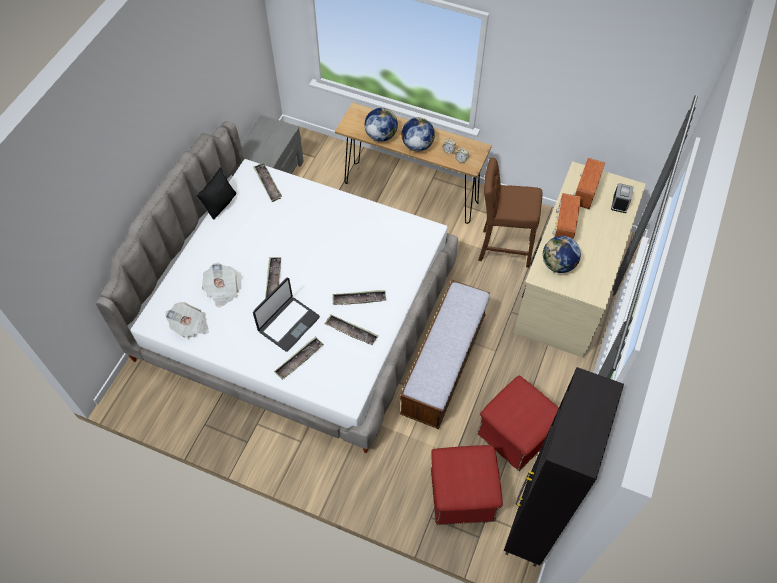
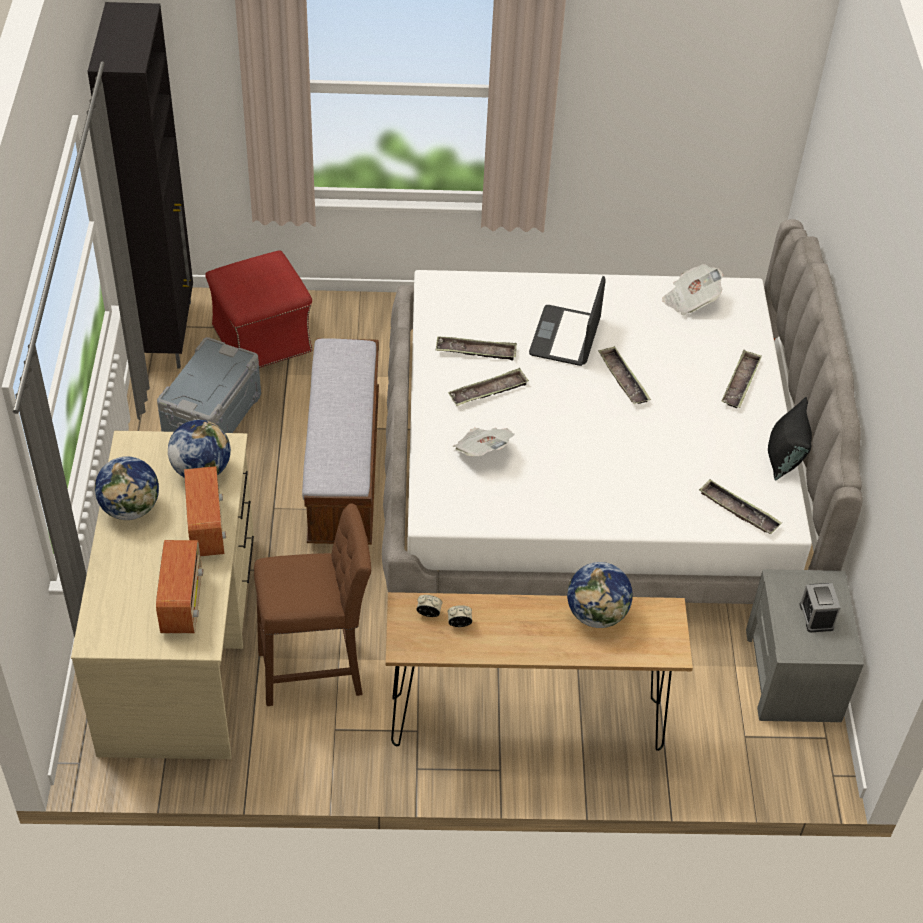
camera: 155 degrees right, 10 degrees down
newspaper [202,263,239,308] -> newspaper moved to [452,428,515,456]
tray [274,337,324,380] -> tray moved to [722,350,762,408]
globe [402,117,435,151] -> globe moved to [94,456,159,520]
red ottoman [476,375,559,471] -> grey storage box [157,337,261,433]
alarm clock [611,183,634,213] -> alarm clock moved to [800,583,840,632]

